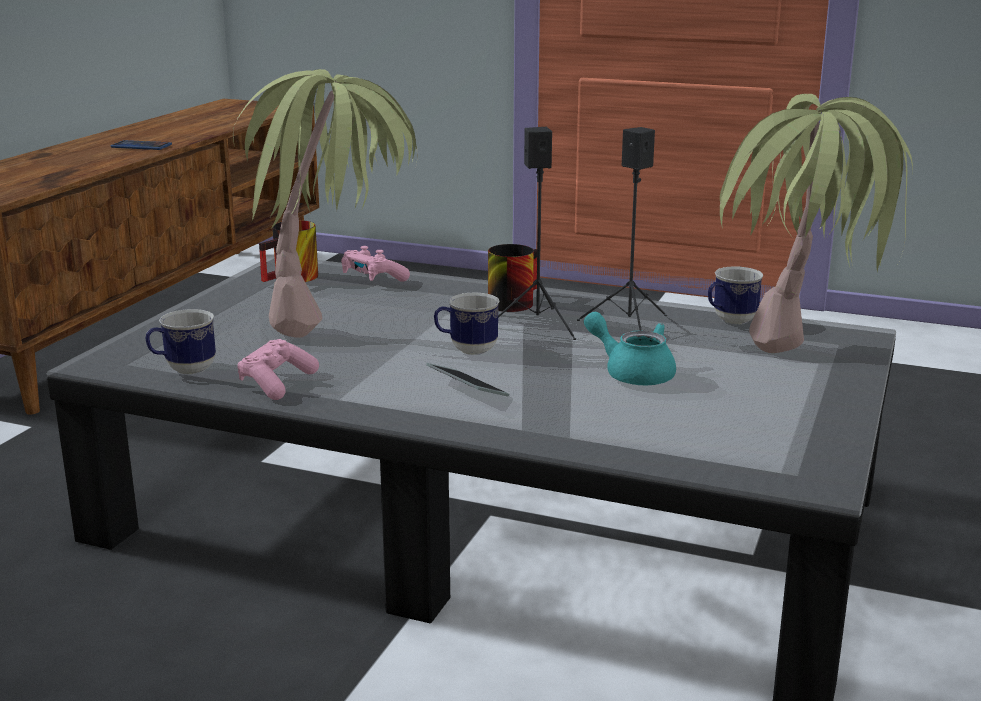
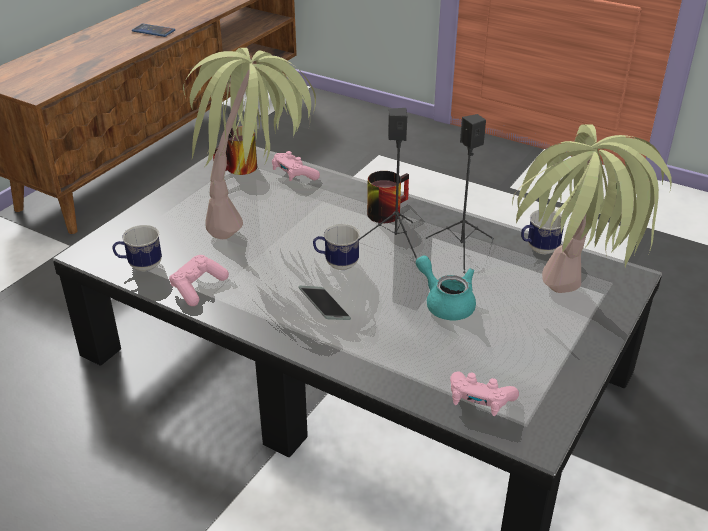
camera: 10 degrees right, 15 degrees up
none -> pink game controller [450,372,519,416]

